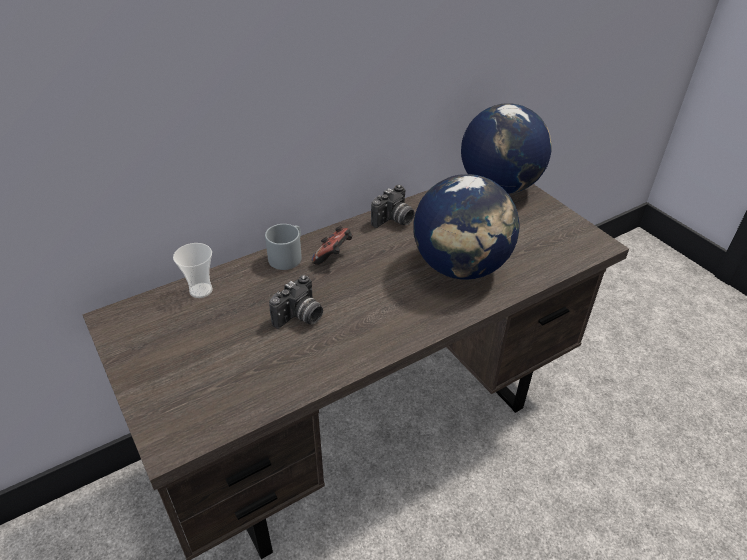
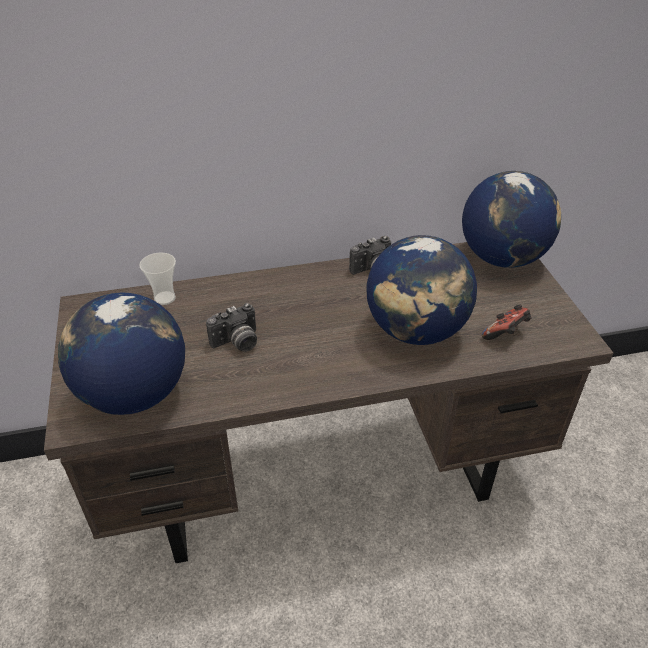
camera: 20 degrees right, 0 degrees up
grey mug [265,224,302,270] -> none
game controller [312,226,353,265] -> game controller moved to [482,305,531,340]
none -> globe [58,292,185,415]

